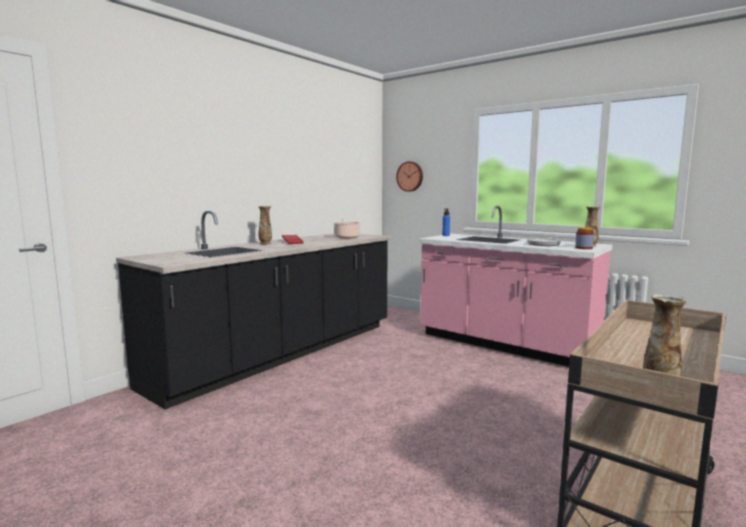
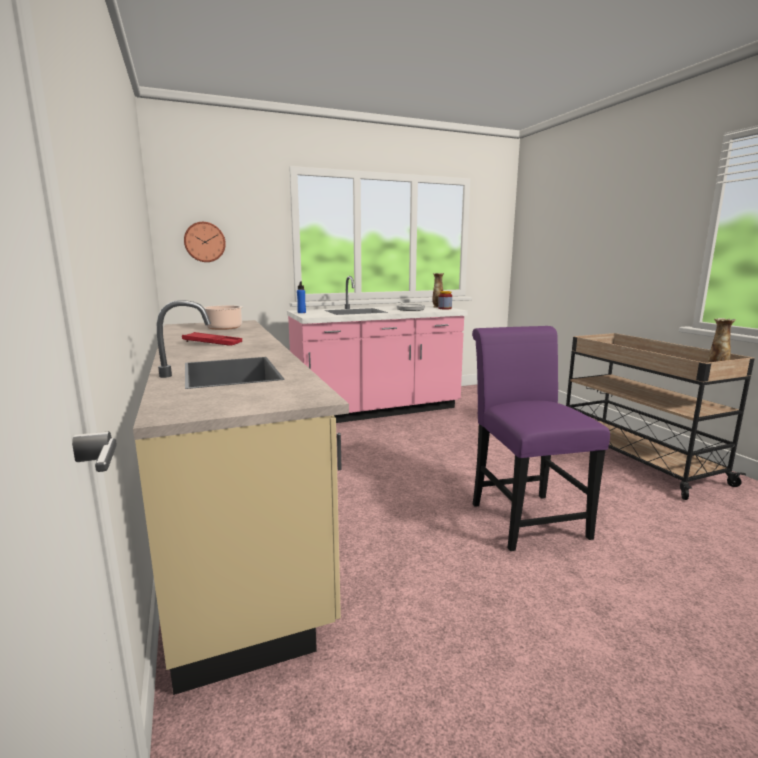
camera: 60 degrees left, 5 degrees up
black counter [116,210,392,409] -> beige counter [133,300,349,695]
vase [258,206,272,244] -> none
none -> purple chair [472,326,610,551]

